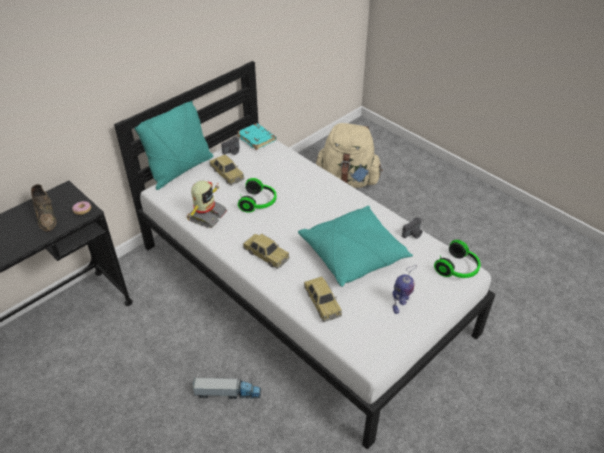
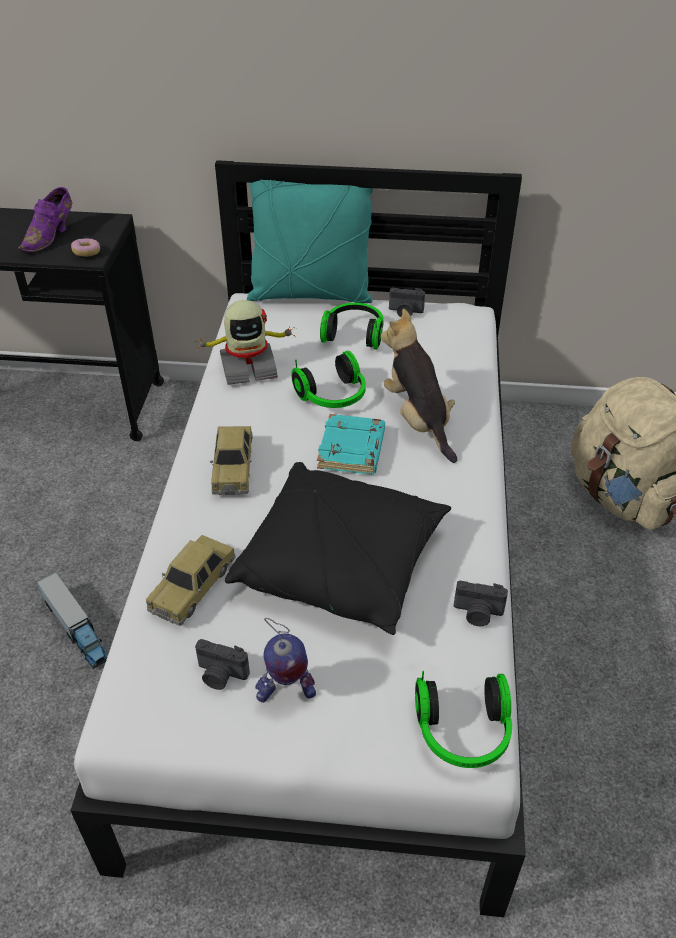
camera: 50 degrees right, 0 degrees up
brown shoe [31,184,57,232] -> purple shoe [18,187,72,252]
toy car [210,155,244,185] -> headphones [320,303,384,349]
turquoise book [237,123,276,150] -> turquoise book moved to [317,414,385,474]
turquoise pillow [298,206,413,287] -> black pillow [225,462,451,635]
none -> camera [195,639,250,690]
none -> plush toy [381,308,457,463]

